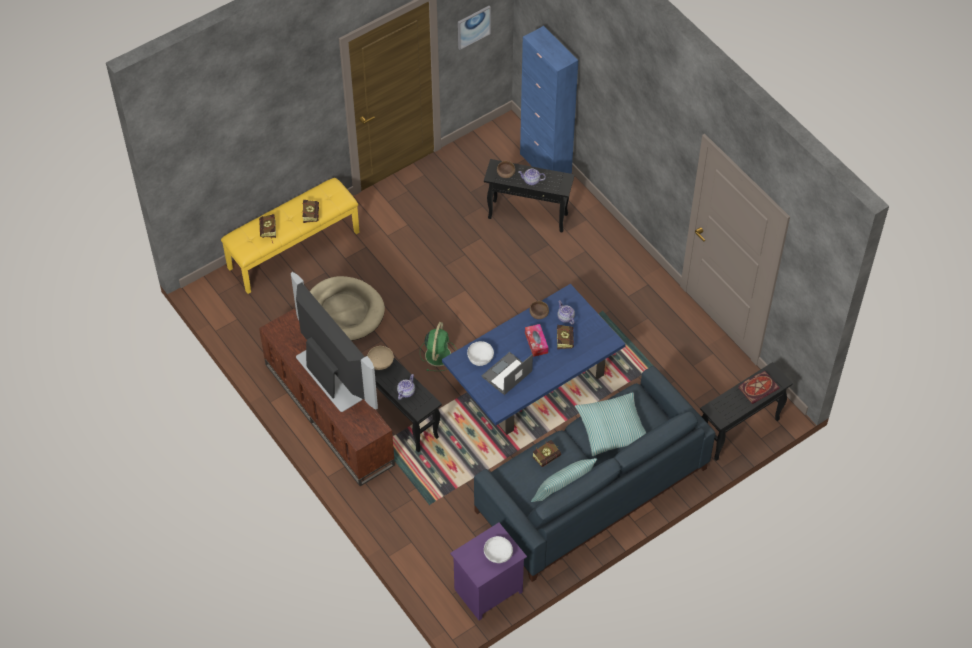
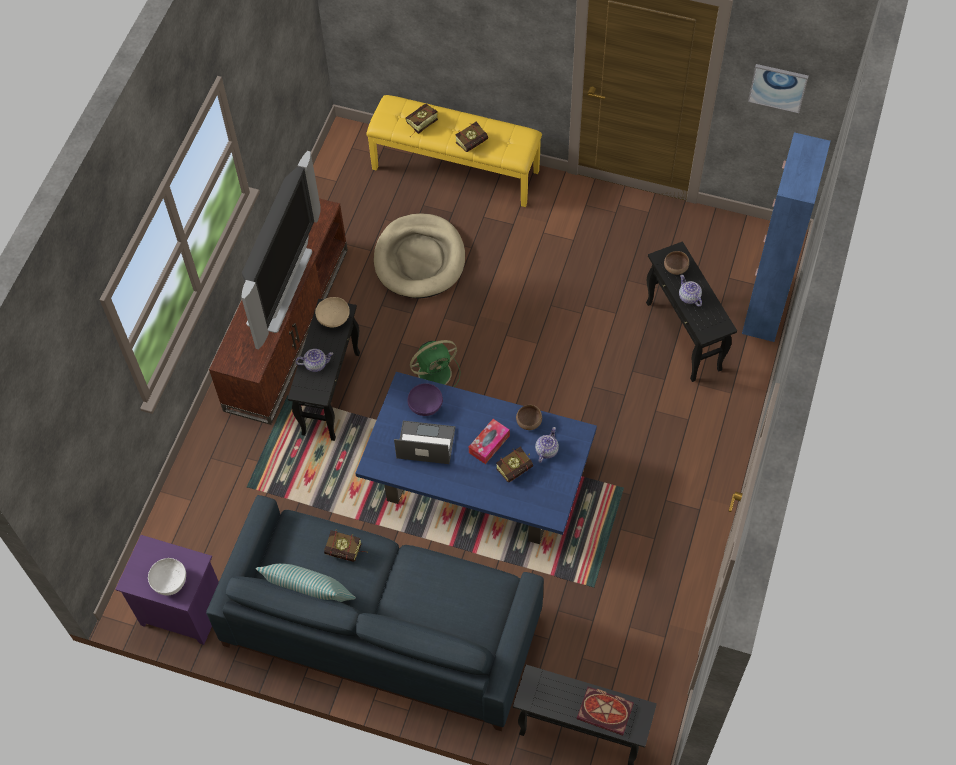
camera: 55 degrees right, 5 degrees up
white bowl [467,341,494,366] -> purple bowl [407,383,443,416]
pillow [575,392,646,456] -> none

